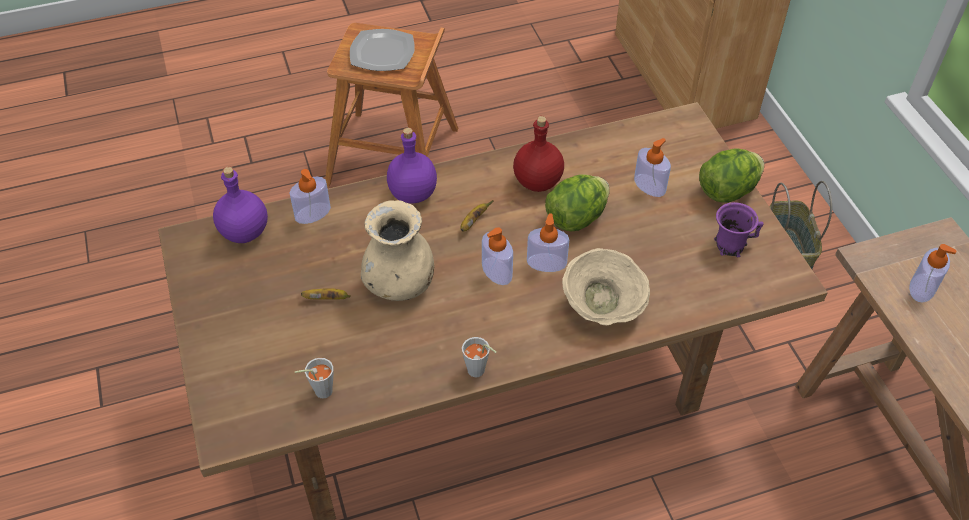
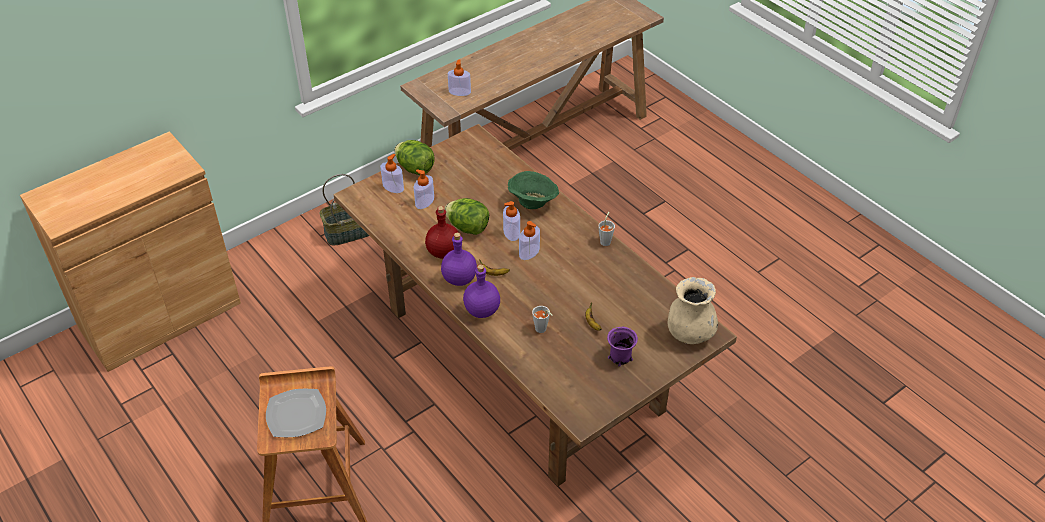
camera: 110 degrees left, 5 degrees down
purple bottle [213,167,268,243] -> purple bottle moved to [441,232,477,286]
soap dispenser [289,169,331,224] -> soap dispenser moved to [380,154,404,193]
grey cup [295,358,333,399] -> grey cup moved to [532,306,553,333]
beige vase [361,200,434,301] -> beige vase moved to [668,277,718,344]
beige bowl [562,248,650,325] -> green bowl [508,171,559,209]
purple mug [714,202,764,257] -> purple mug moved to [607,327,638,367]

